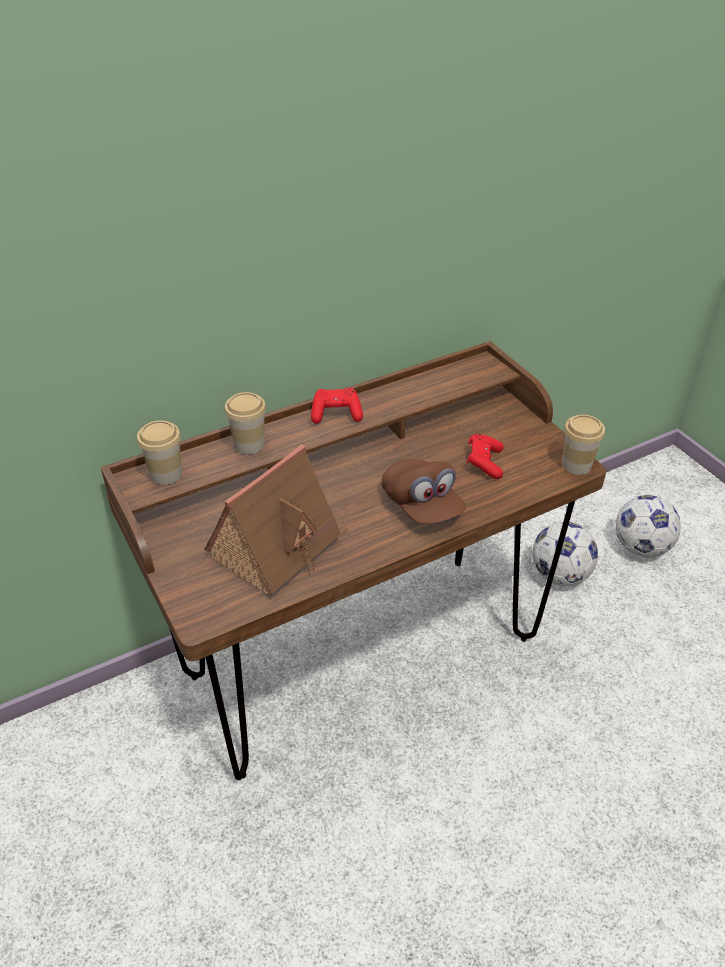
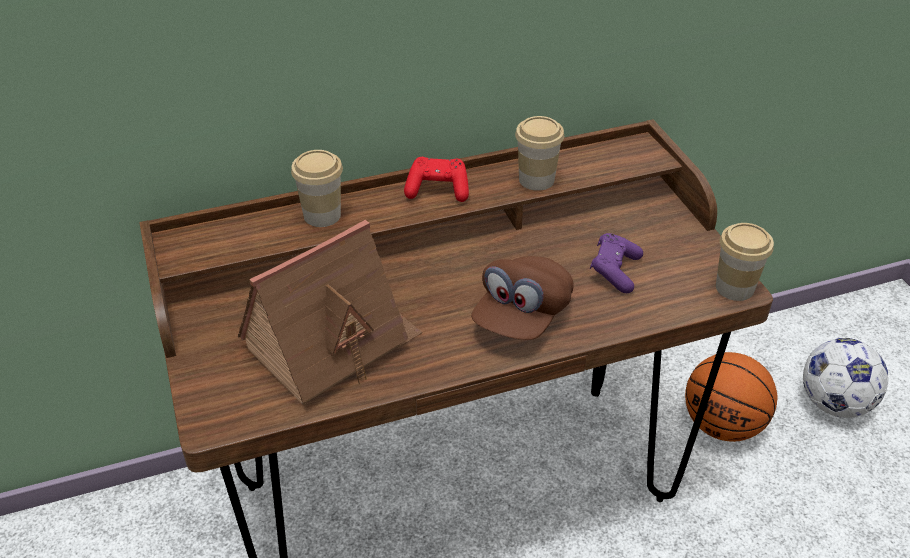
camera: 10 degrees right, 0 degrees up
cup [137,420,182,485] -> cup moved to [515,116,564,191]
brown cap [382,459,466,524] -> brown cap turned 45 degrees clockwise [471,256,574,340]
red game controller [467,434,504,479] -> purple game controller [590,233,643,293]
football [532,522,598,586] -> basketball [685,352,778,442]

